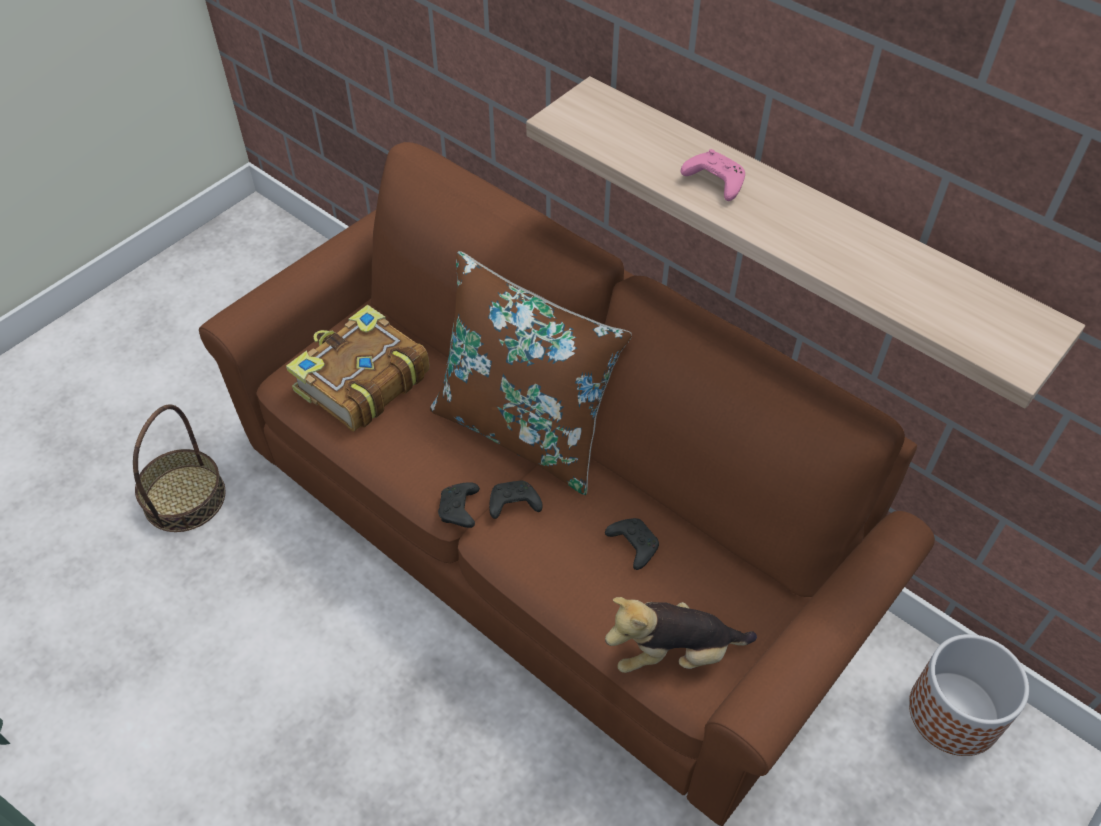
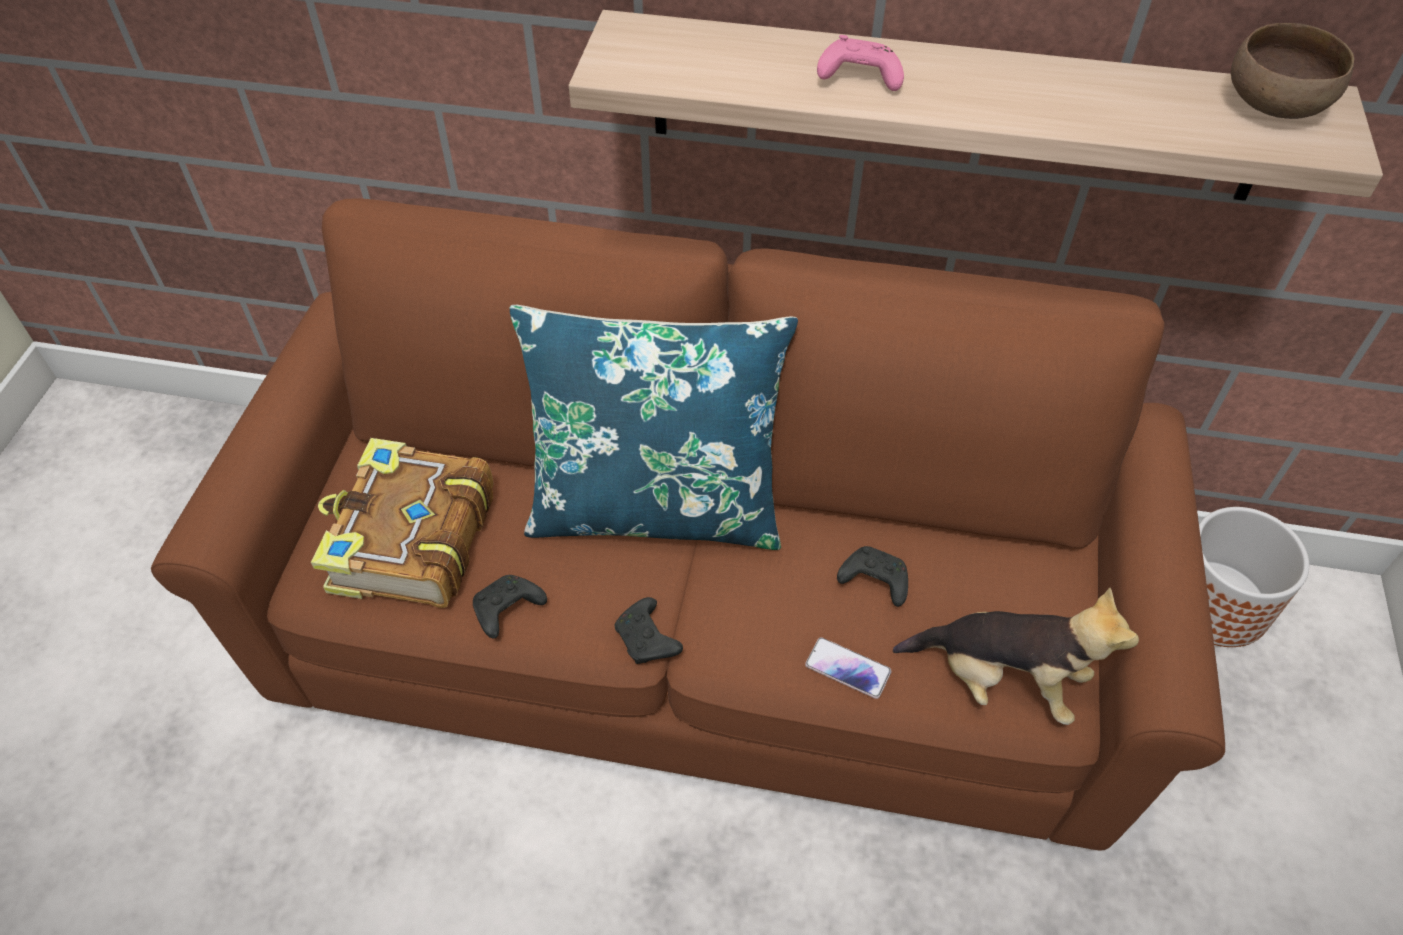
camera: 30 degrees left, 0 degrees up
basket [133,404,226,532] -> none
brown pillow [430,251,632,495] -> blue pillow [510,305,798,550]
black game controller [489,481,543,519] -> black game controller moved to [473,575,547,638]
plush toy [605,597,757,673] -> plush toy turned 120 degrees counterclockwise [893,588,1139,725]
none -> phone [805,637,891,699]
none -> brown bowl [1231,23,1354,119]

